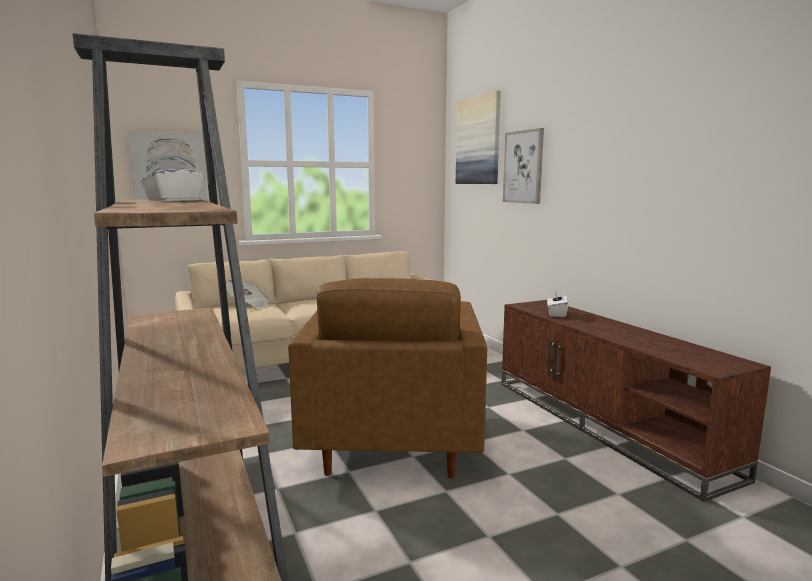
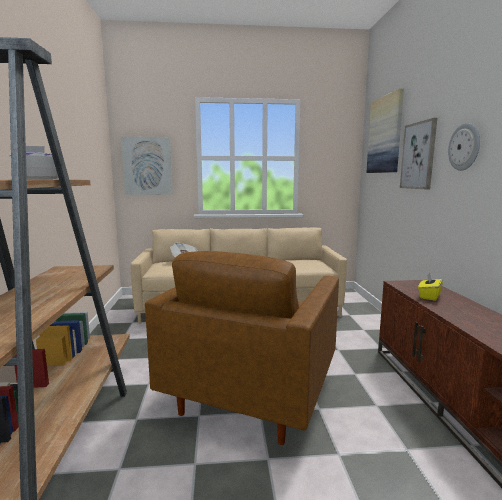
camera: 20 degrees right, 0 degrees up
white tissue box [547,290,569,317] -> yellow tissue box [418,273,443,301]
none -> wall clock [448,123,480,171]

